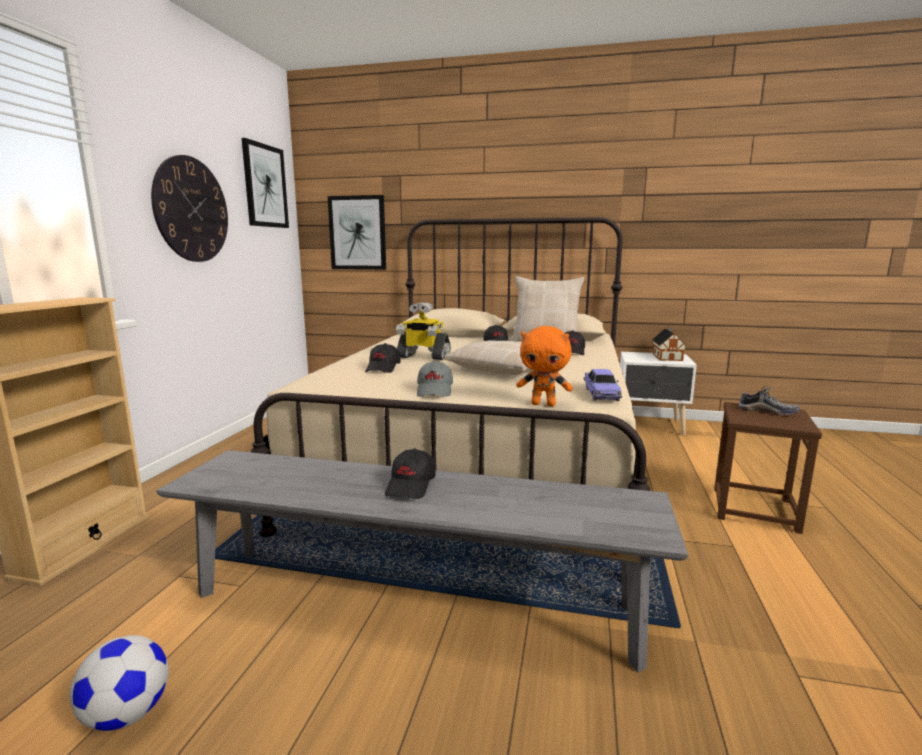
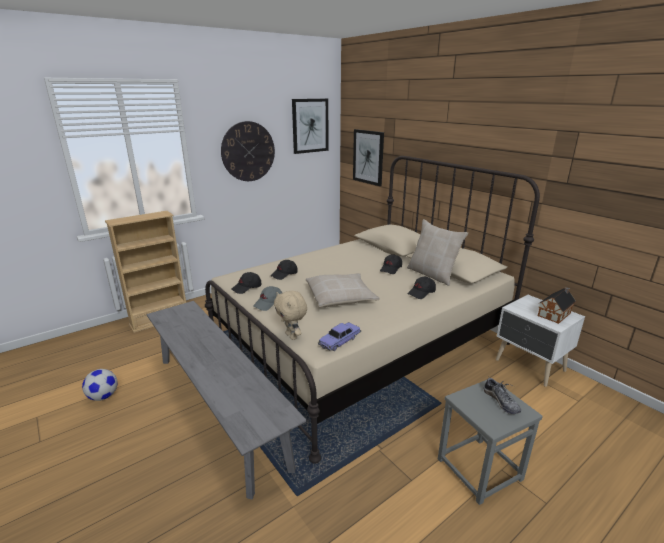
camera: 40 degrees right, 10 degrees up
black cap [385,448,436,499] -> black cap moved to [232,272,261,294]
toy robot [396,302,451,360] -> none
orange plush toy [516,326,573,406] -> beige plush toy [274,291,307,340]
brown stool [714,402,822,534] -> grey stool [438,380,543,505]

